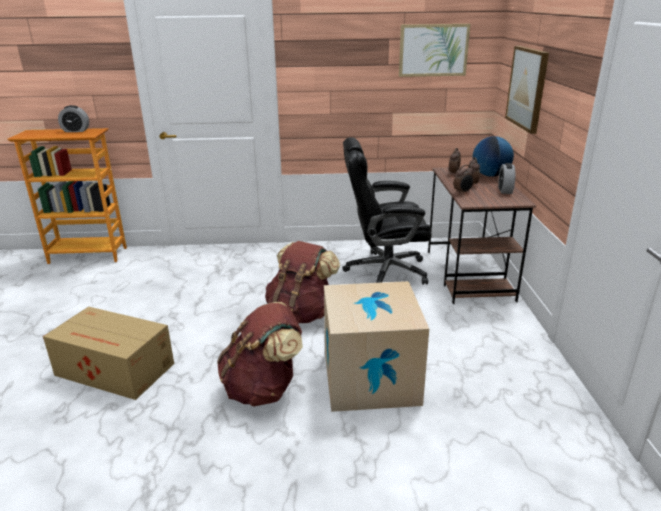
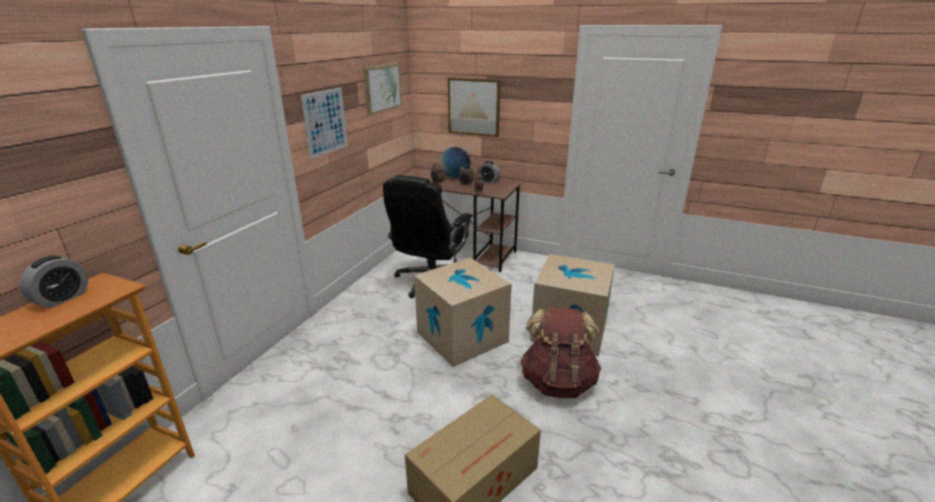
camera: 65 degrees left, 0 degrees up
brown backpack [265,241,340,324] -> cardboard box [414,258,512,367]
none -> picture [301,87,348,159]

